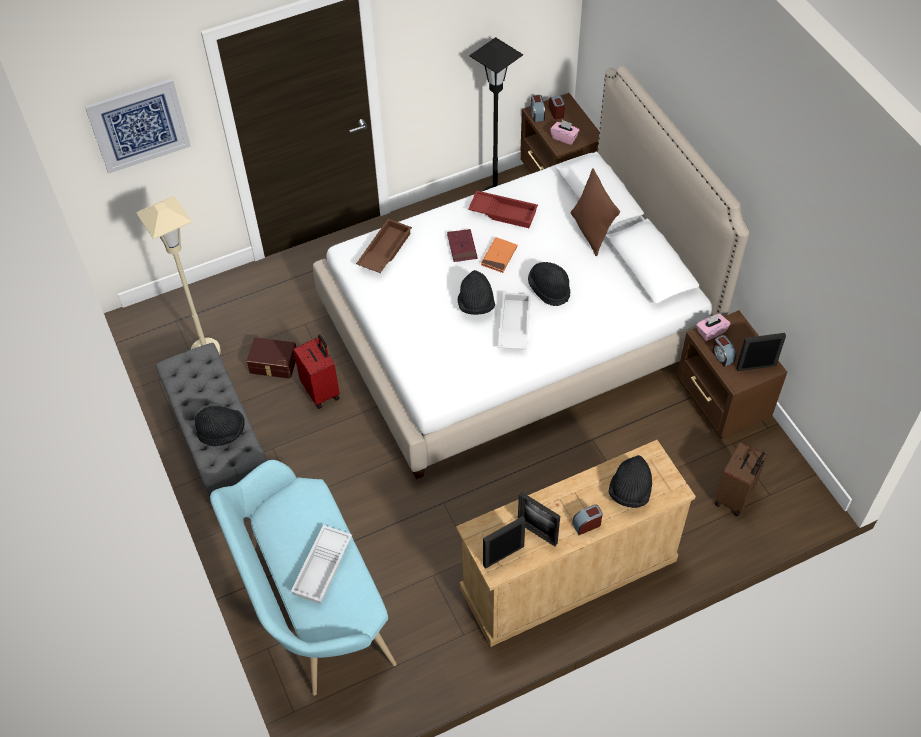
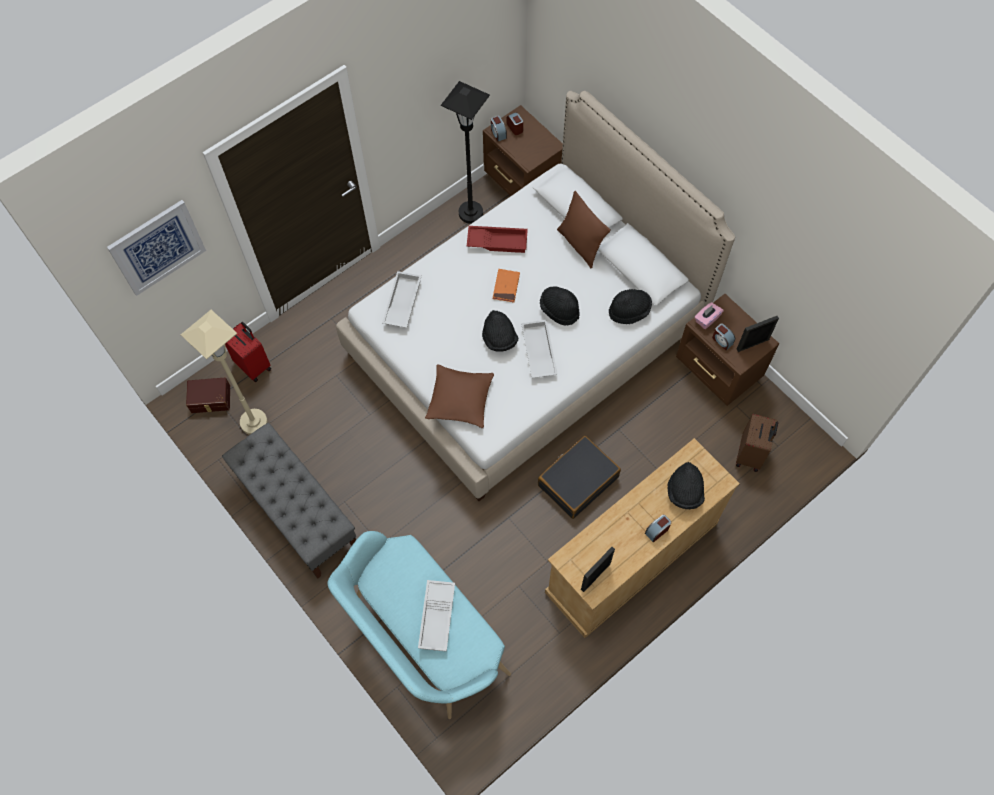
camera: 15 degrees left, 10 degrees up
black hat [195,406,245,446] -> black hat moved to [609,289,652,324]
brown storage box [246,337,296,379] -> brown storage box moved to [186,377,230,413]
red suitcase [293,334,340,409] -> red suitcase moved to [225,322,271,382]
brown tray [356,219,412,273] -> white tray [382,271,421,328]
red book [447,229,478,262] -> none
picture frame [518,492,560,546] -> none
pink tissue box [550,120,580,145] -> none
none -> brown pillow [425,365,494,428]
none -> black suitcase [538,436,621,519]

